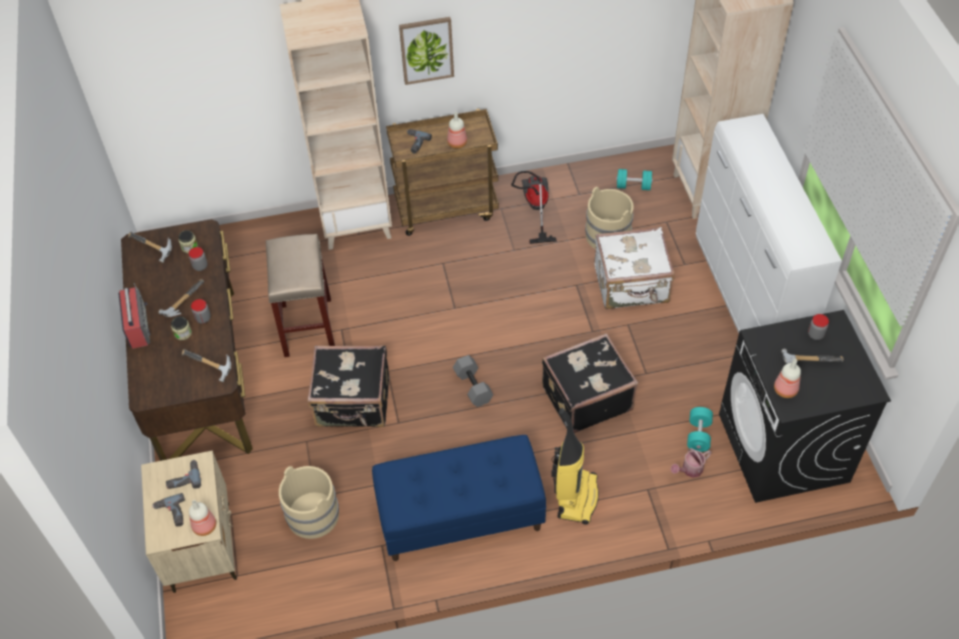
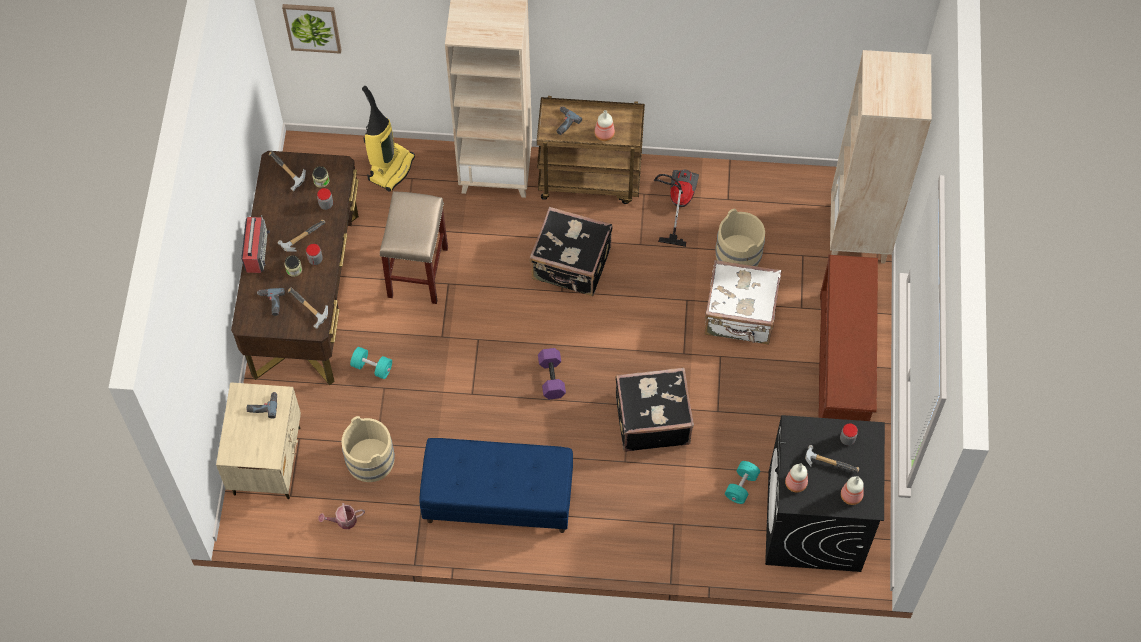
camera: 15 degrees right, 10 degrees up
power drill [152,493,185,527] -> power drill moved to [257,288,285,316]
bottle [189,500,216,536] -> bottle moved to [841,476,864,505]
black suitcase [308,346,389,427] -> black suitcase moved to [529,207,613,296]
picture [399,17,454,85] -> picture moved to [282,4,342,54]
grey dumbbell [453,355,493,407] -> purple dumbbell [538,348,566,400]
vacuum cleaner [551,408,599,525] -> vacuum cleaner moved to [362,86,415,192]
turquoise dumbbell [616,169,653,190] -> turquoise dumbbell moved to [350,347,392,379]
watering can [671,448,712,478] -> watering can moved to [318,503,365,529]
white dresser [696,114,842,333] -> brown shoe rack [818,255,878,421]

